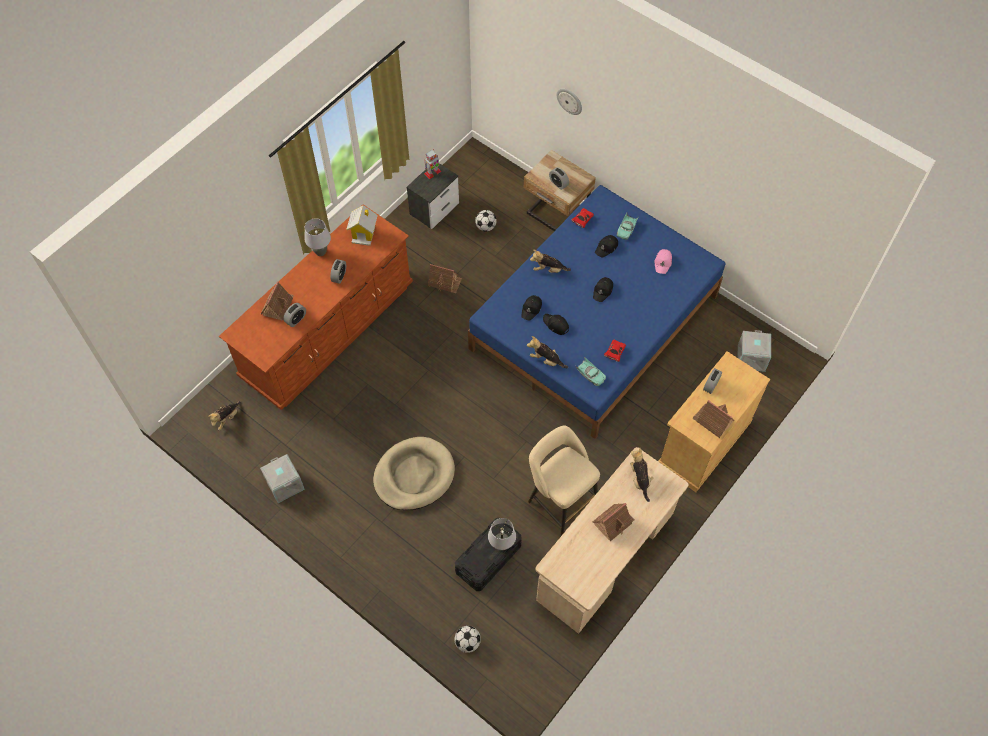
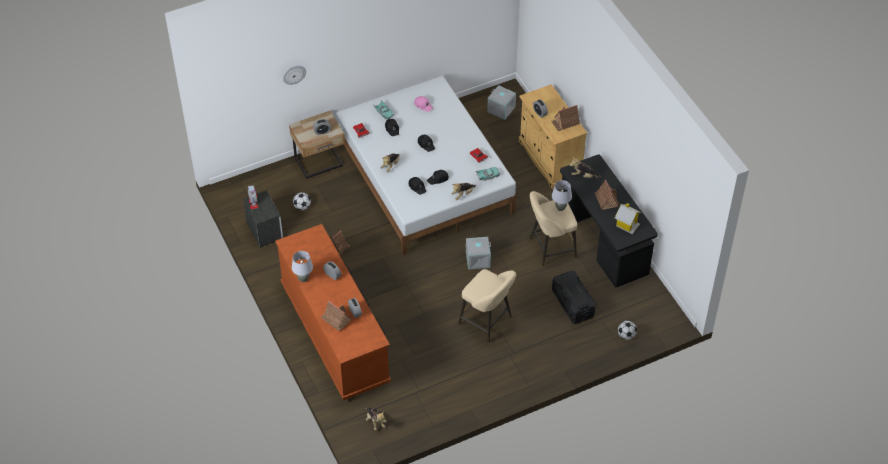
camera: 65 degrees left, 10 degrees down
grey storage box [260,454,305,503] -> grey storage box moved to [465,237,491,270]
toy house [346,205,378,246] -> toy house moved to [615,203,641,234]
beige dog bed [373,437,455,510] -> beige stool [458,269,516,342]
blue bed [468,185,725,439] -> white bed [336,76,516,255]
grey table lamp [488,518,516,550] -> grey table lamp moved to [552,180,572,211]
beige desk [536,447,689,634] -> black desk [560,154,658,287]

